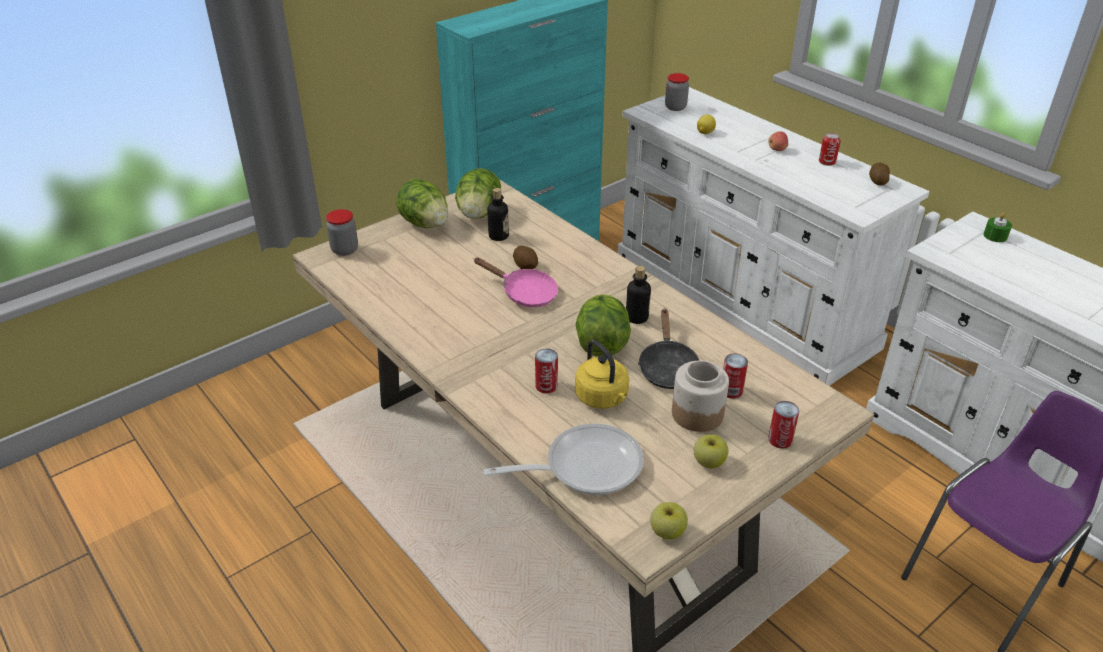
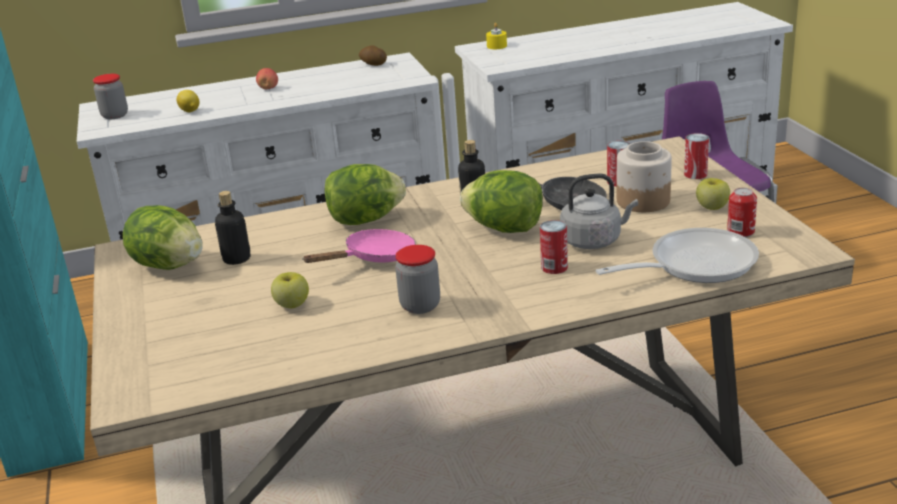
camera: 65 degrees left, 10 degrees down
jar [326,209,358,256] -> jar moved to [395,245,440,314]
lettuce [396,179,448,228] -> lettuce moved to [325,164,406,225]
frying pan [483,424,644,495] -> frying pan turned 60 degrees clockwise [596,228,759,283]
potato [513,246,538,269] -> none
yellow kettle [575,340,629,409] -> grey kettle [560,174,638,249]
apple [650,502,688,539] -> apple moved to [271,272,309,308]
can [819,133,841,166] -> can moved to [727,188,757,237]
green candle [983,213,1012,242] -> yellow candle [486,23,507,49]

